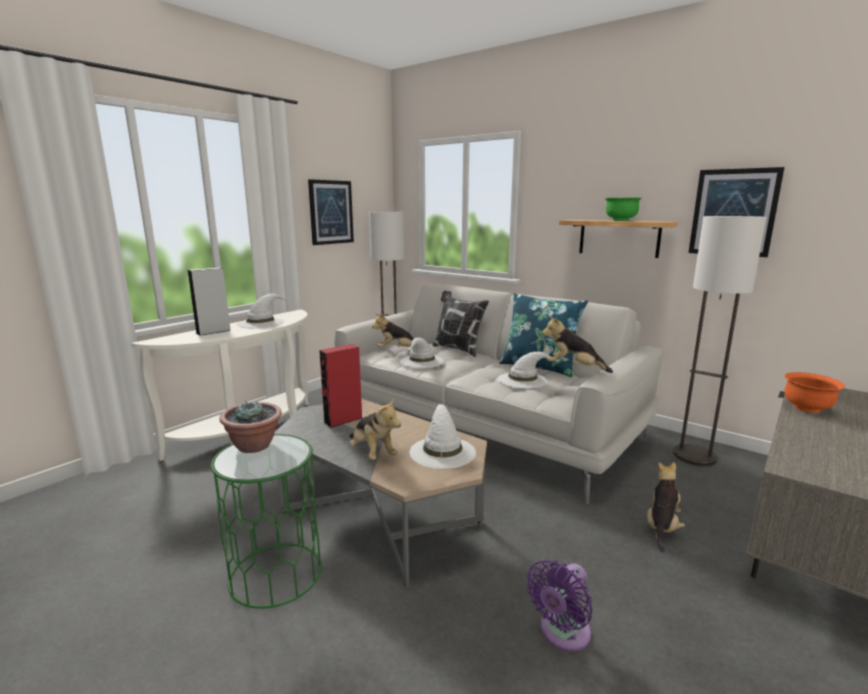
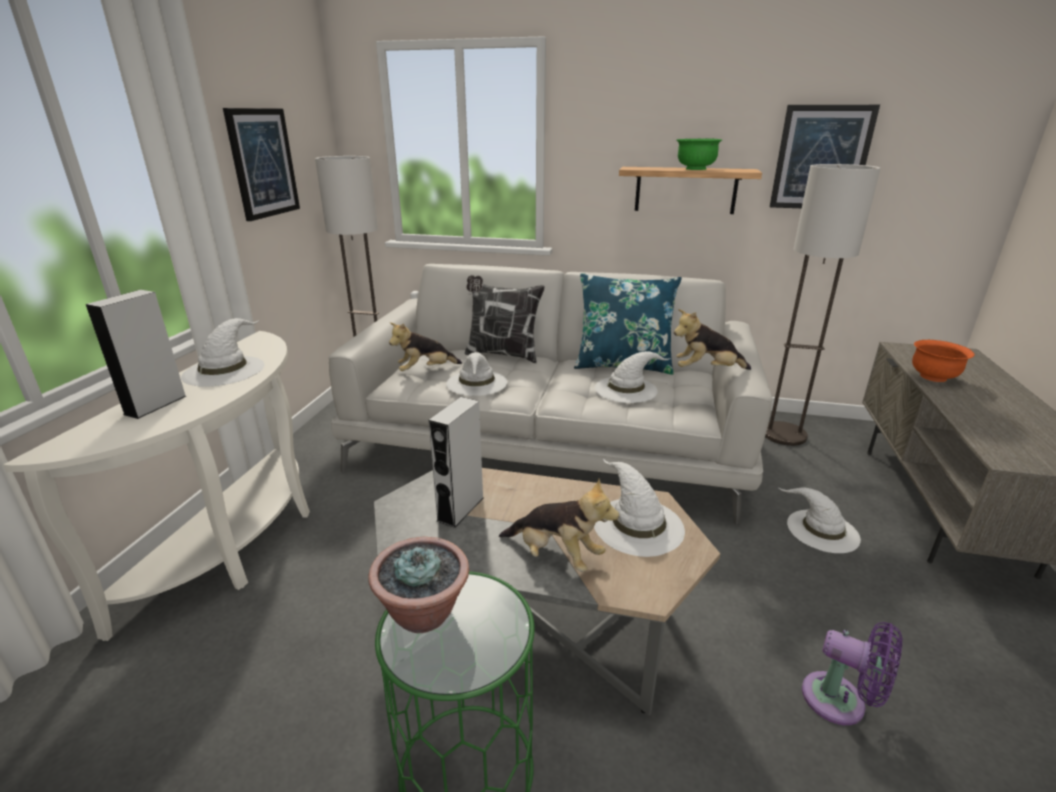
camera: 25 degrees left, 10 degrees up
red speaker [319,344,362,428] -> grey speaker [429,397,484,528]
purple fan [526,559,593,651] -> purple fan turned 75 degrees counterclockwise [802,622,902,725]
plush toy [647,462,685,552] -> white hat [779,487,861,553]

